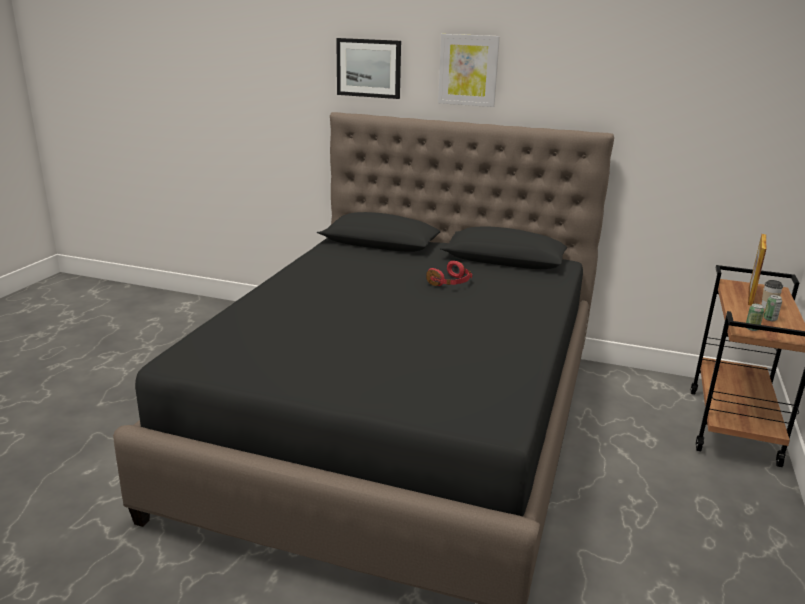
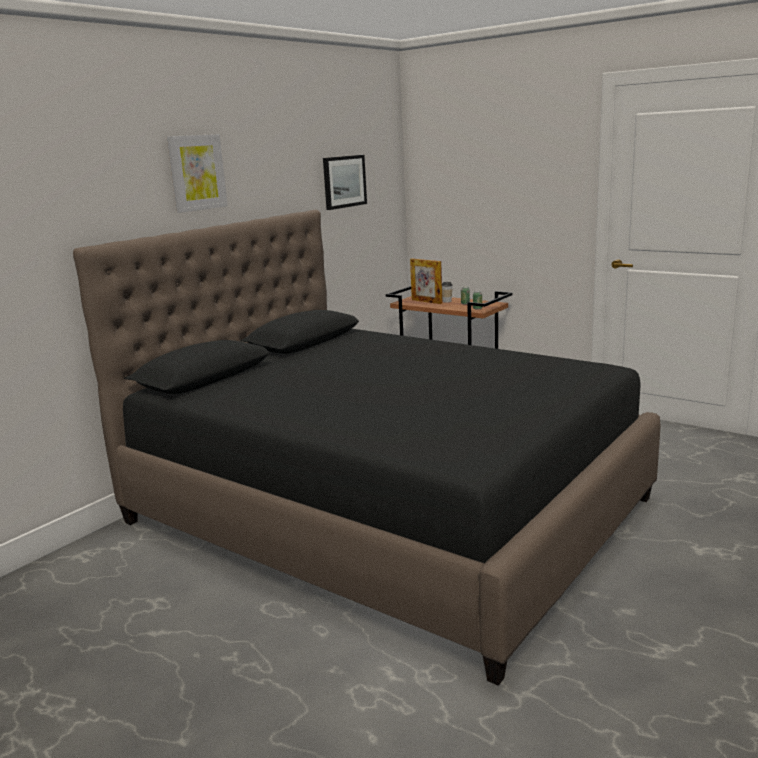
camera: 70 degrees left, 5 degrees down
picture [336,38,401,99] -> picture moved to [323,155,367,210]
red headphones [426,261,472,286] -> none

